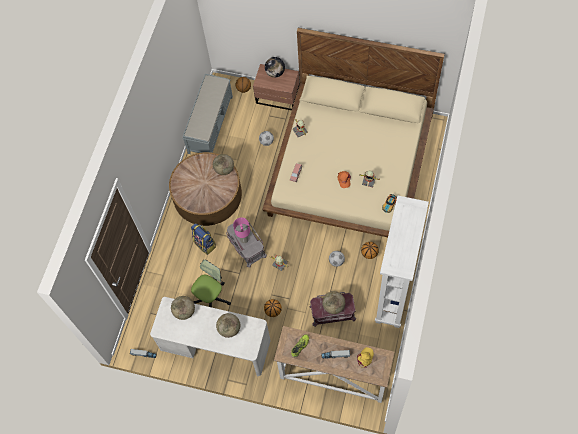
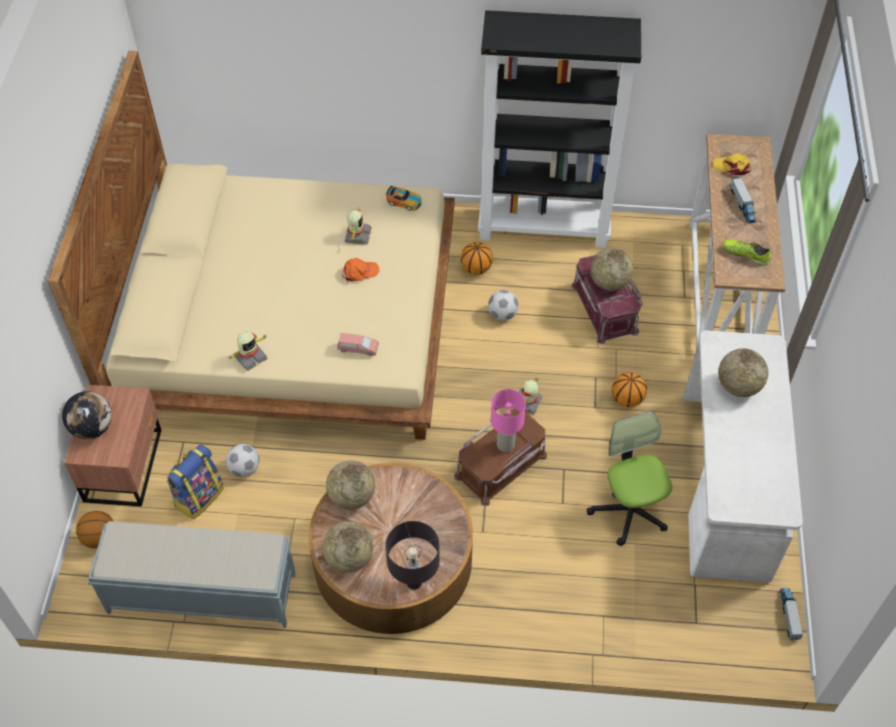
camera: 105 degrees left, 10 degrees down
globe [171,296,195,320] -> globe moved to [322,521,373,573]
backpack [191,223,216,255] -> backpack moved to [166,444,224,520]
office chair [191,260,231,307] -> office chair turned 45 degrees clockwise [587,411,672,546]
grey storage box [226,223,267,267] -> brown storage box [454,409,547,506]
white bookcase [375,195,429,328] -> black bookcase [478,10,641,248]
none -> black table lamp [386,521,440,590]

